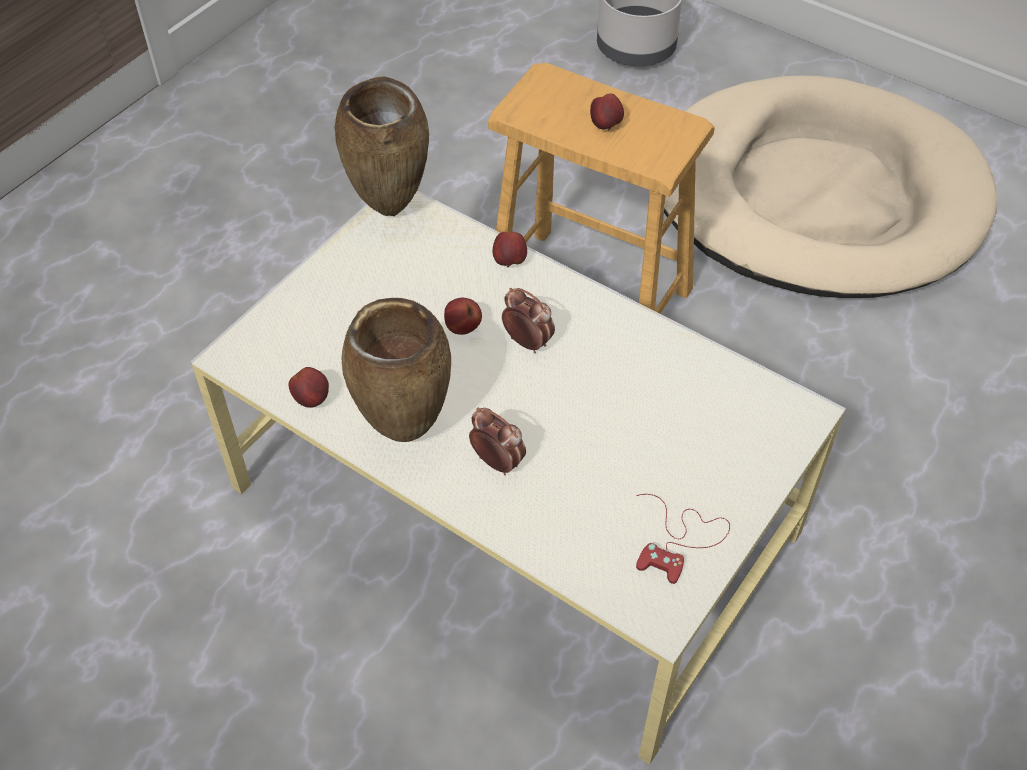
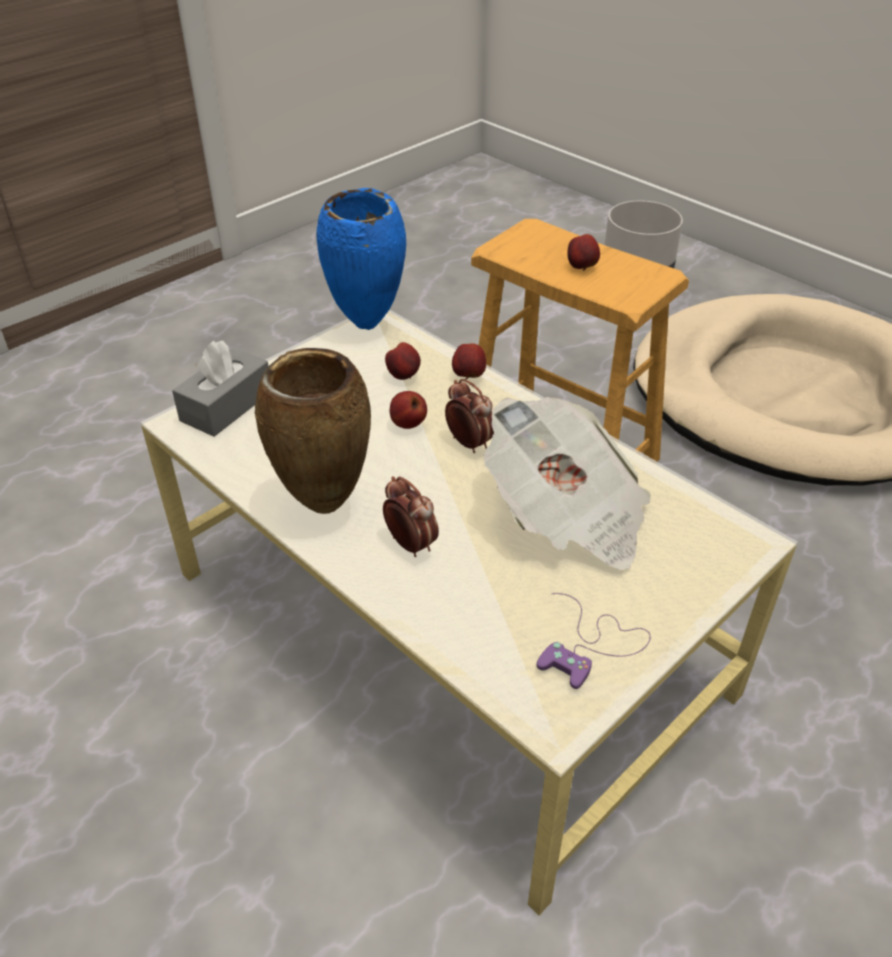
camera: 10 degrees right, 10 degrees down
apple [289,367,329,408] -> apple moved to [385,342,421,380]
brown vase [334,76,429,216] -> blue vase [316,188,406,330]
red game controller [636,494,730,584] -> purple game controller [536,593,651,689]
none -> grey tissue box [172,341,268,437]
none -> newspaper [484,397,651,570]

